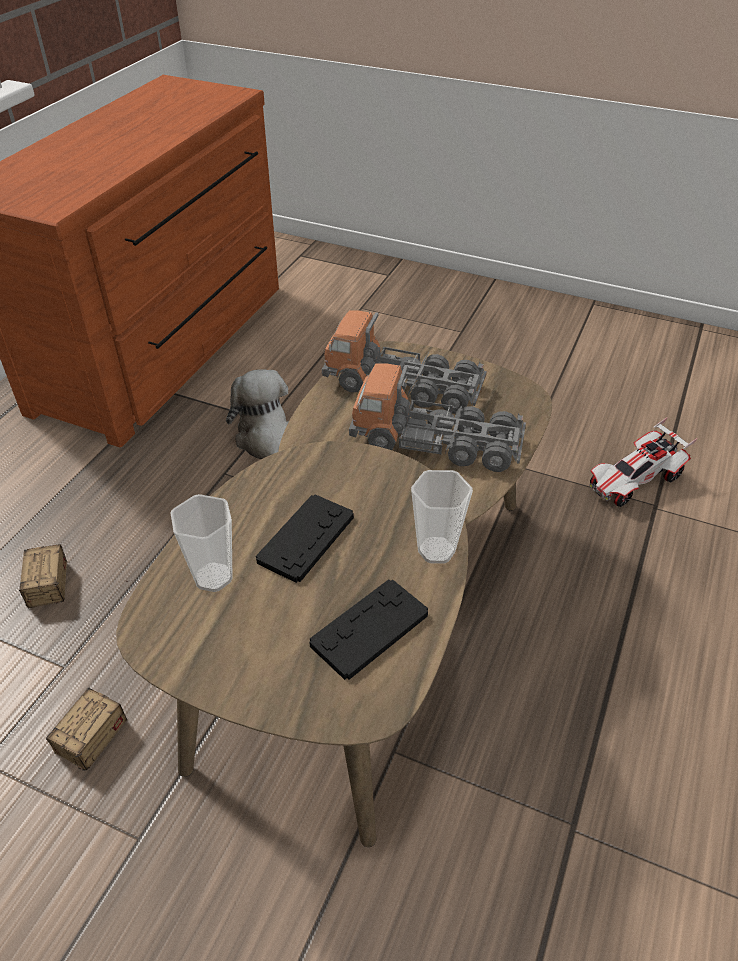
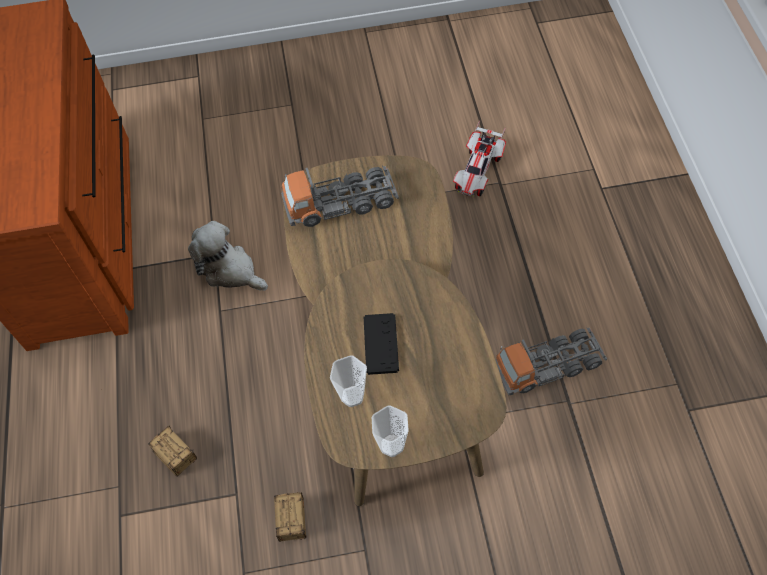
camera: 30 degrees left, 15 degrees up
black game controller [309,579,428,680] -> none
toy truck [349,362,526,472] -> toy truck moved to [495,326,607,395]
cup [411,470,473,563] -> cup moved to [372,405,409,457]

